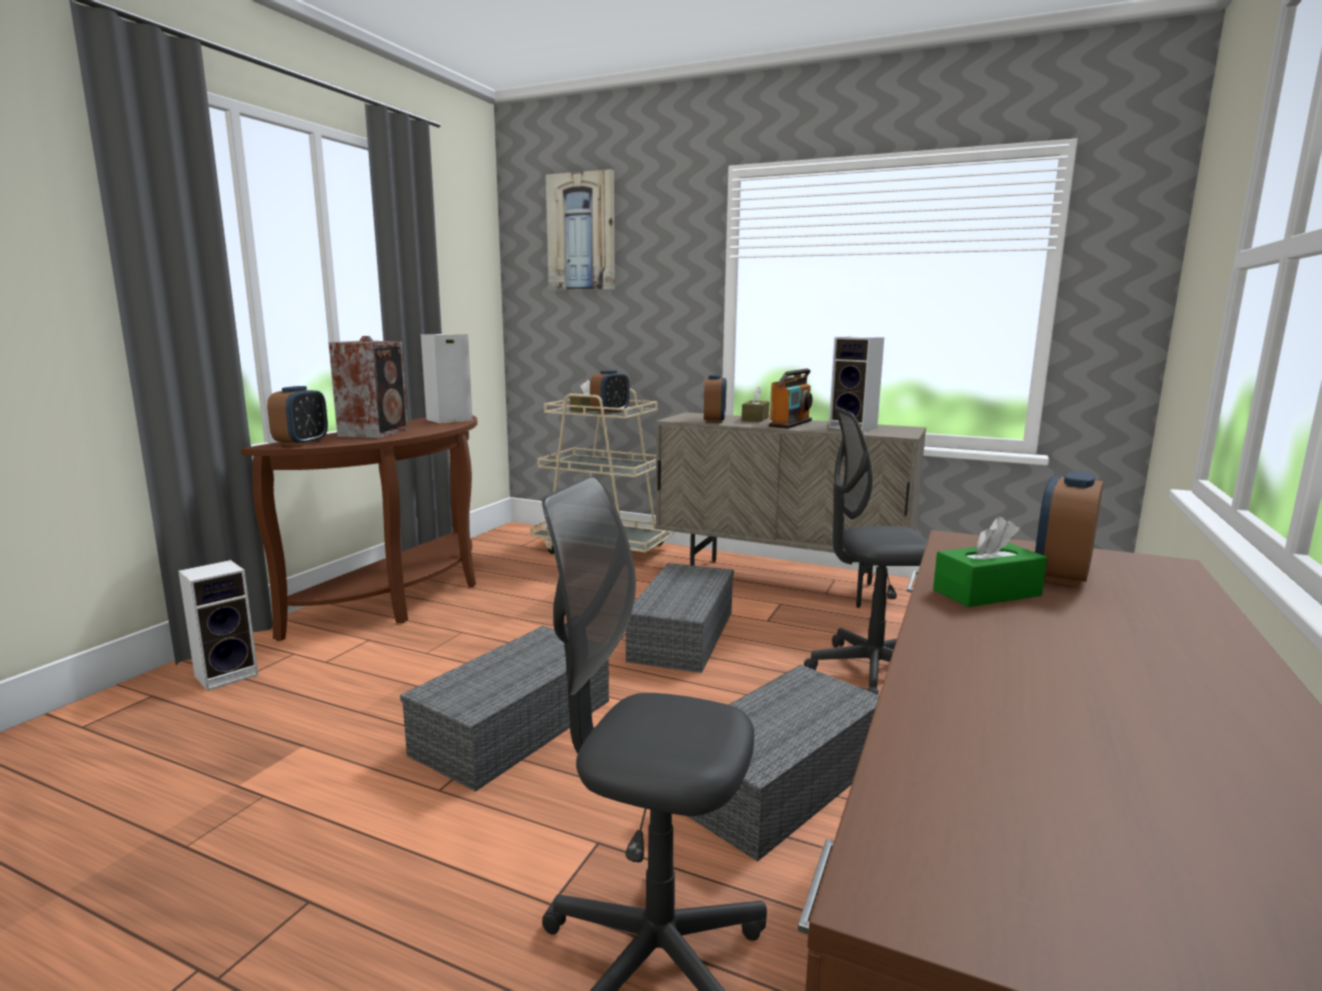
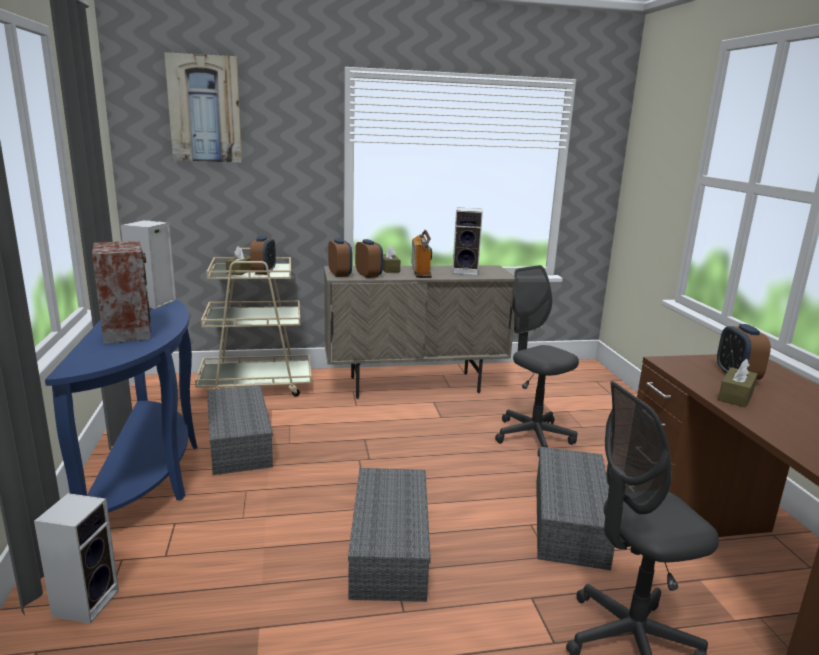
camera: 35 degrees left, 5 degrees up
brown console table [241,415,477,641] -> blue console table [45,299,198,513]
alarm clock [267,386,328,446] -> alarm clock moved to [328,238,352,277]
grey storage box [626,563,734,673] -> grey storage box moved to [207,385,273,475]
grey office chair [804,406,928,695] -> grey office chair turned 90 degrees clockwise [495,265,579,457]
green tissue box [933,516,1047,607] -> brown tissue box [718,359,758,407]

